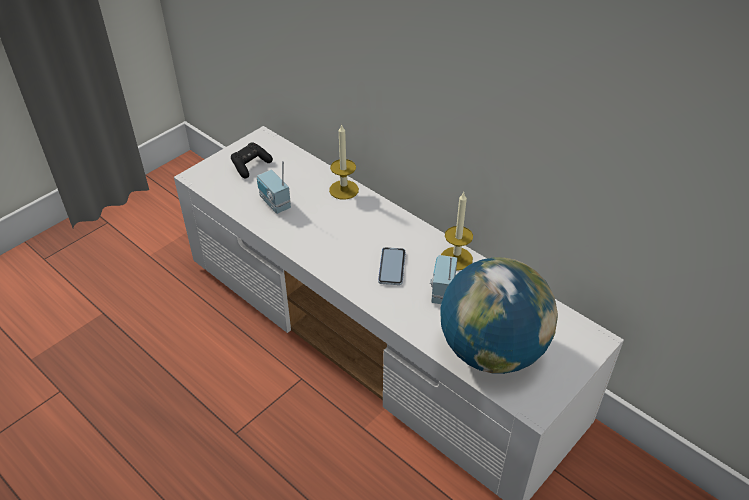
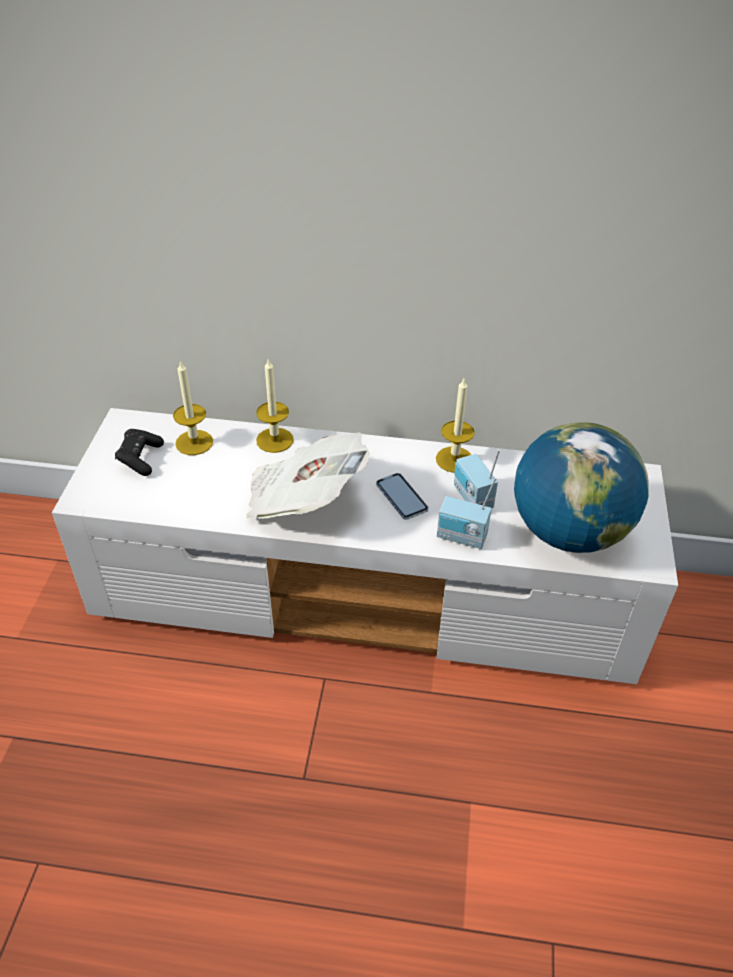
camera: 35 degrees left, 0 degrees up
radio [257,161,291,214] -> radio moved to [437,477,497,549]
none -> candle [173,360,213,455]
none -> newspaper [246,432,370,519]

